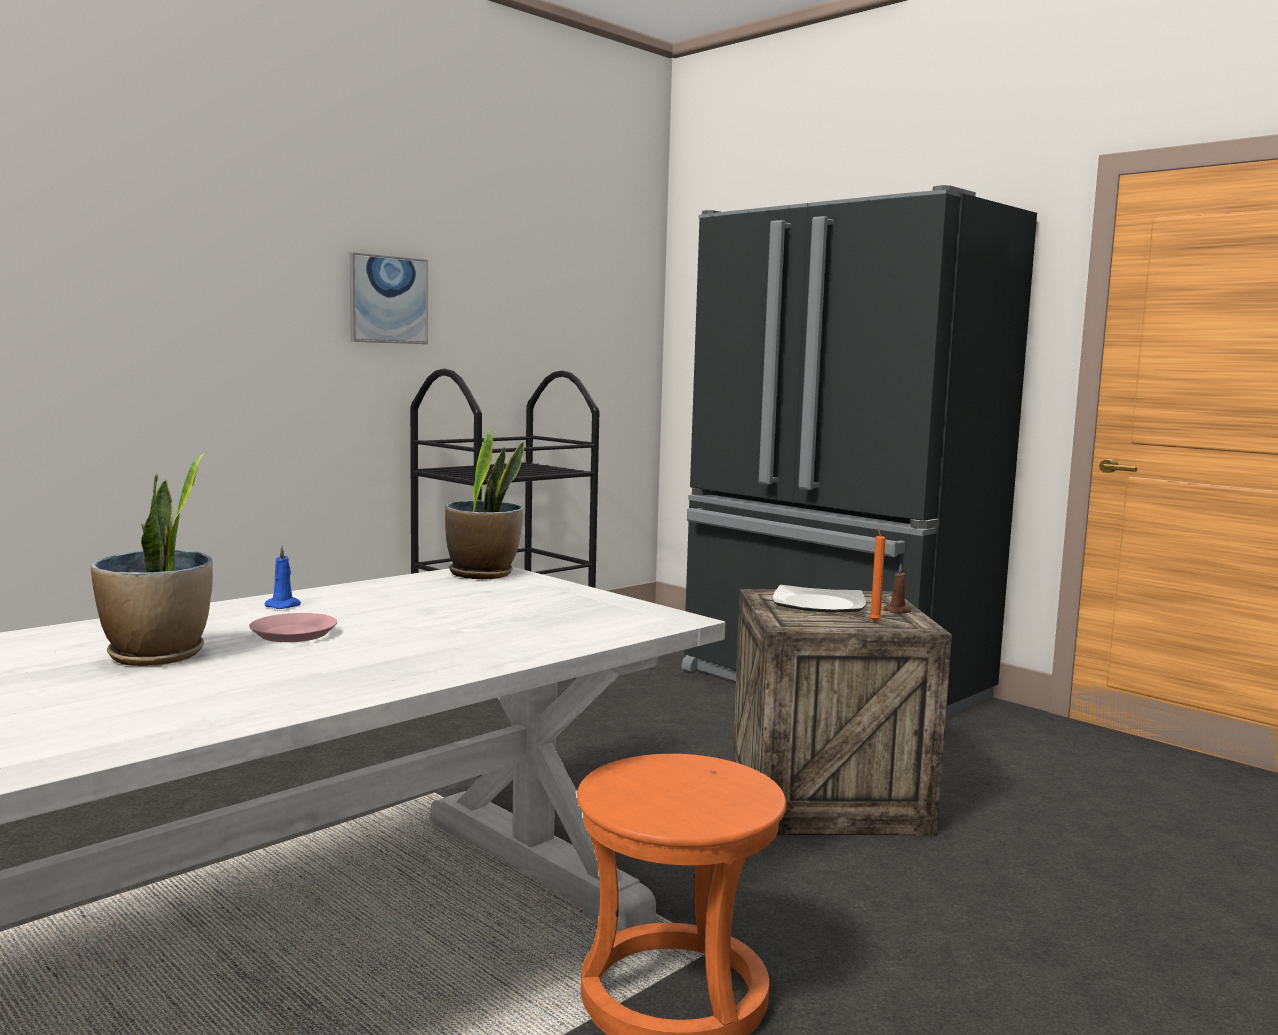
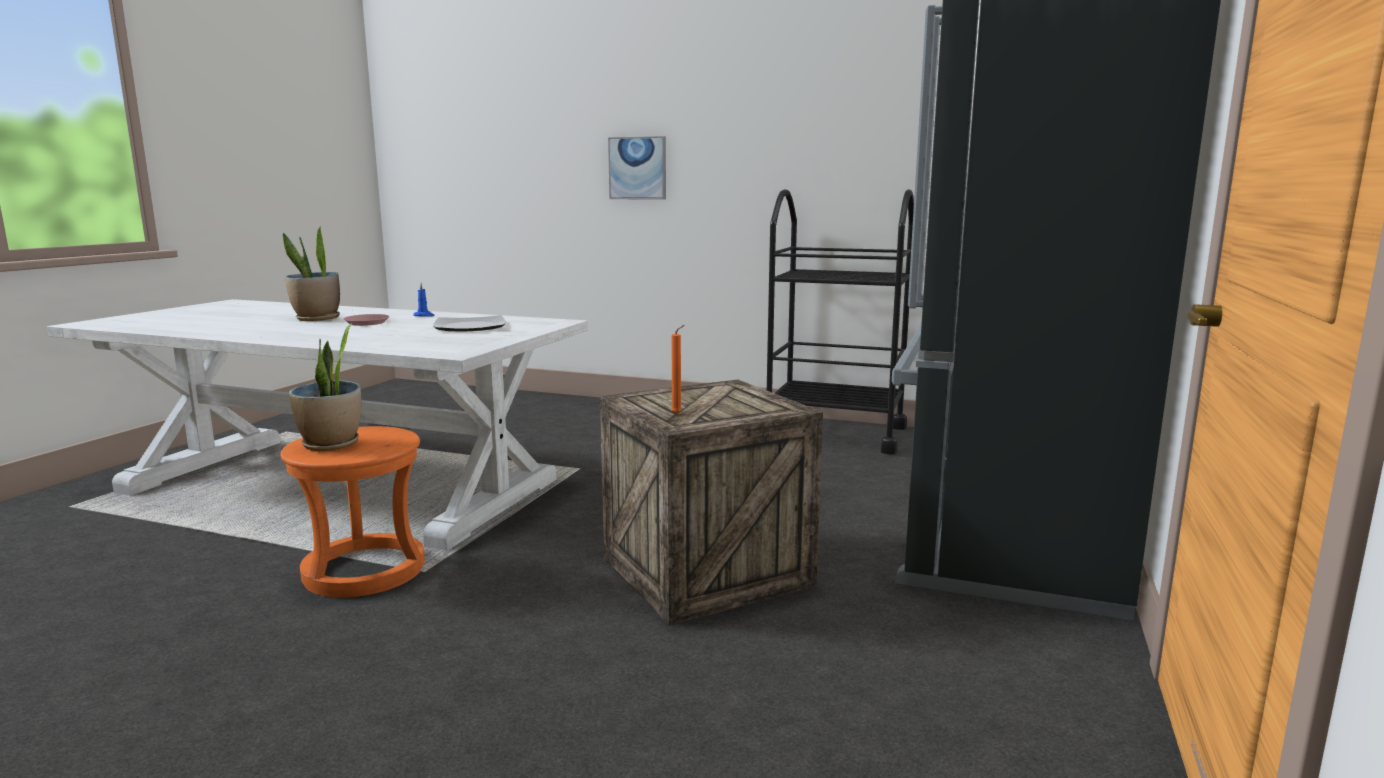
camera: 65 degrees right, 5 degrees up
picture [349,252,428,344] -> picture moved to [608,136,666,200]
potted plant [445,428,524,579] -> potted plant moved to [289,323,361,451]
plate [773,585,866,613] -> plate moved to [433,315,506,331]
brown candle [884,564,912,613] -> none

